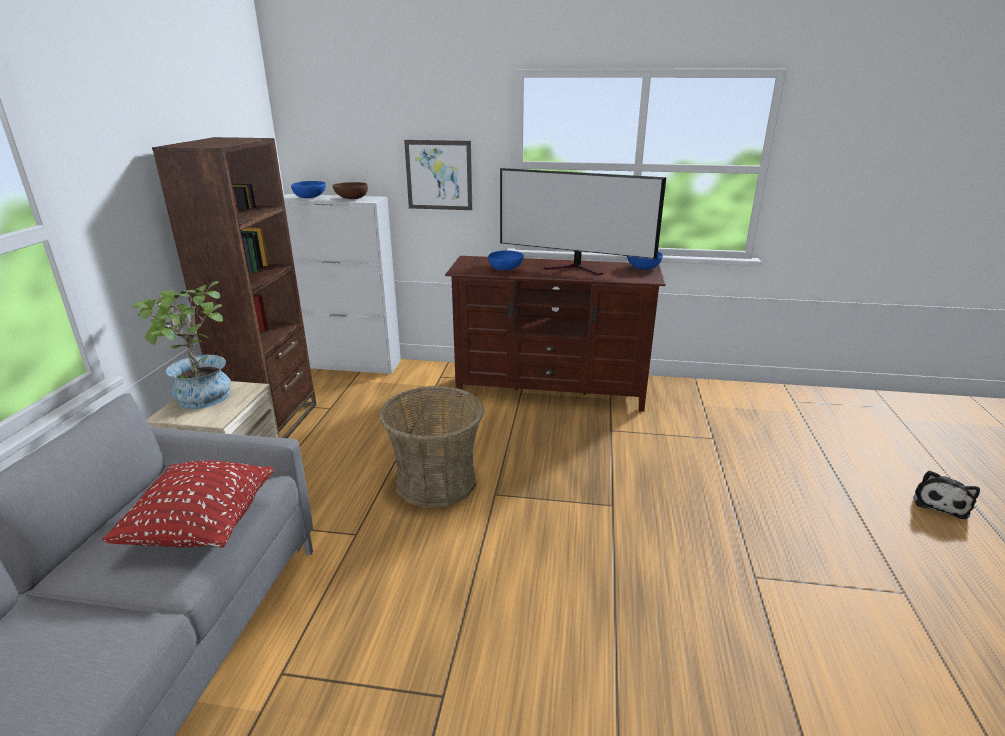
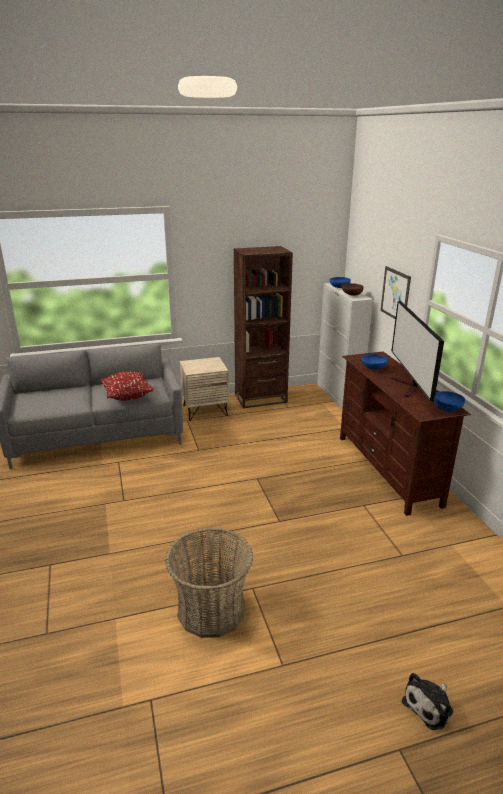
camera: 65 degrees right, 0 degrees up
potted plant [132,281,231,409] -> none
basket [379,386,484,508] -> basket moved to [165,528,253,638]
plush toy [913,470,980,519] -> plush toy turned 45 degrees counterclockwise [402,673,453,730]

